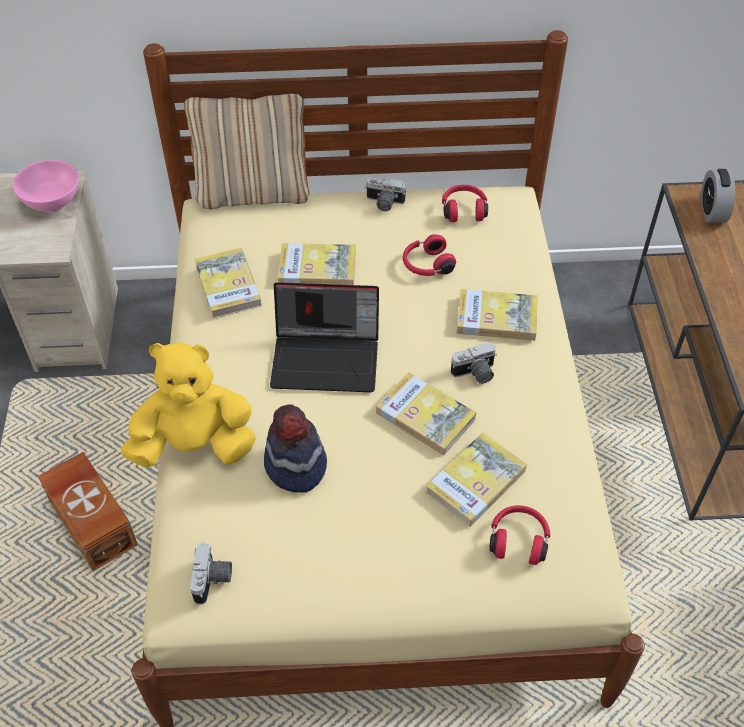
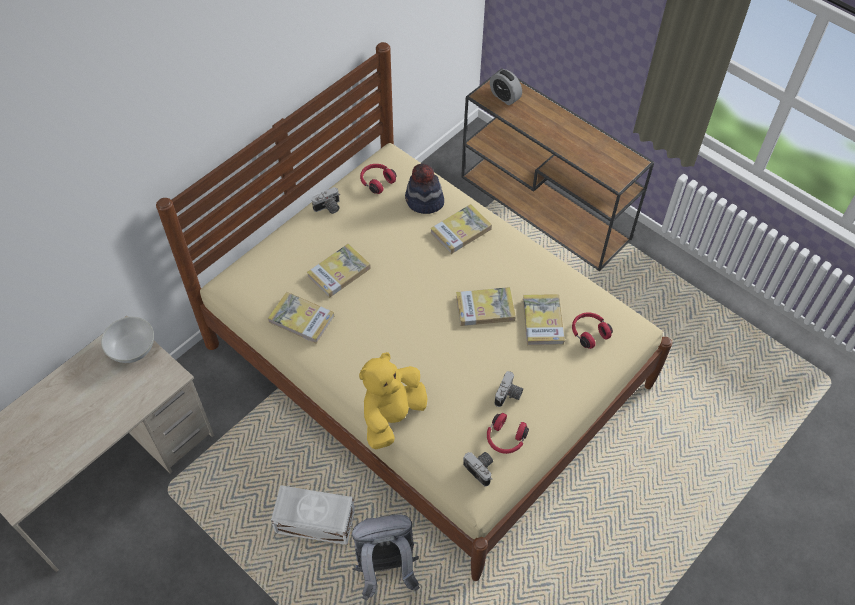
camera: 45 degrees left, 5 degrees up
pink bowl [13,160,79,212] -> white bowl [101,317,154,363]
brown storage box [38,452,138,571] -> white storage box [271,485,355,545]
beige pillow [184,94,309,209] -> none
hat [264,404,327,493] -> hat moved to [405,163,444,214]
laptop [270,282,379,392] -> none
red headphones [403,234,456,276] -> red headphones moved to [487,413,529,454]
camera [451,342,497,384] -> camera moved to [494,371,523,407]
none -> grey backpack [352,514,420,600]

